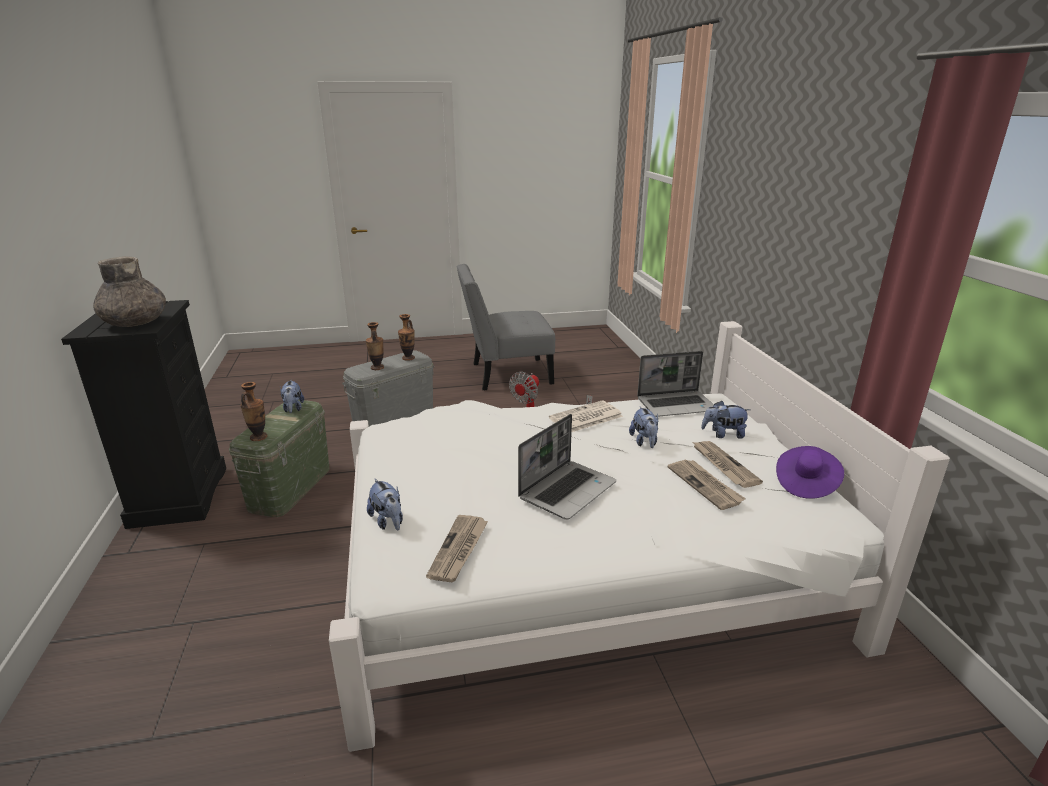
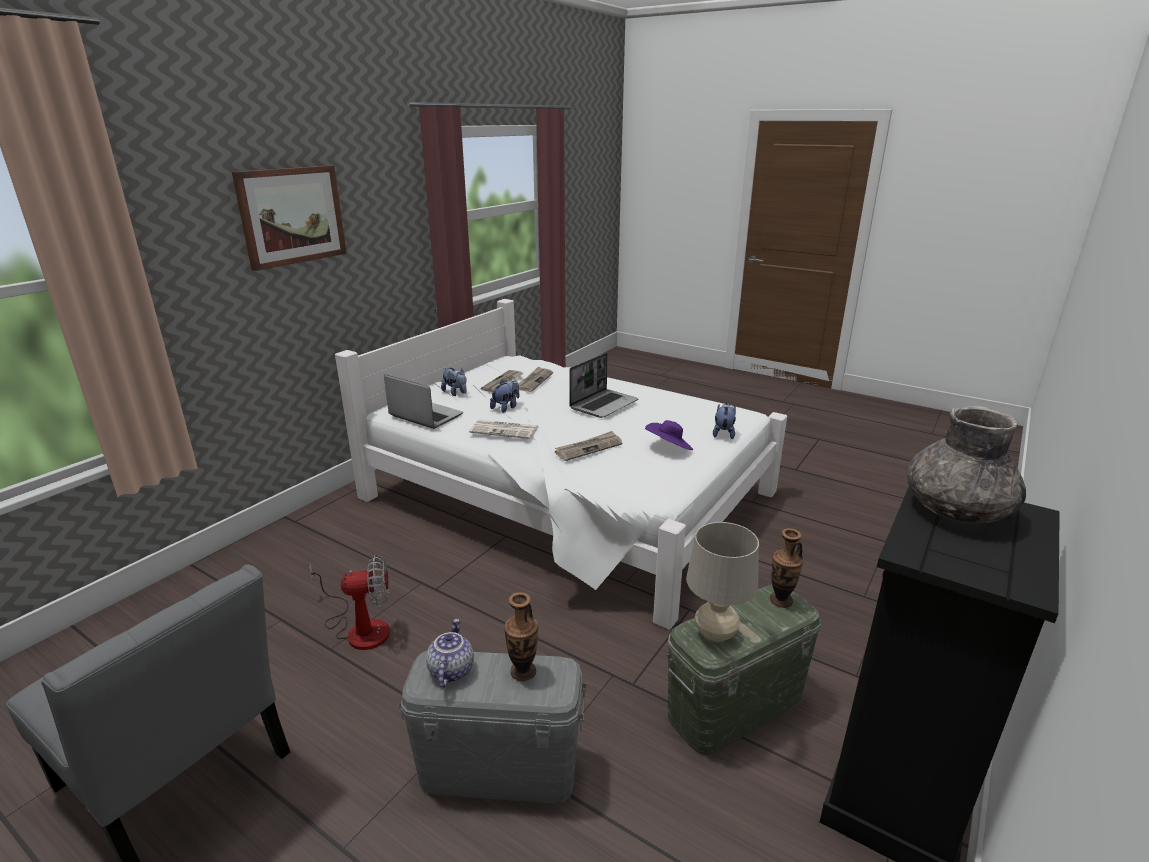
camera: 135 degrees left, 0 degrees up
plush toy [280,379,304,413] -> beige table lamp [686,522,759,643]
vase [398,314,415,361] -> teapot [426,619,474,688]
newspaper [426,515,488,582] -> newspaper moved to [555,431,622,461]
laptop [518,414,616,520] -> laptop turned 135 degrees clockwise [569,353,638,418]
purple hat [776,446,844,499] -> purple hat moved to [645,420,693,450]
none -> picture [232,165,347,271]

